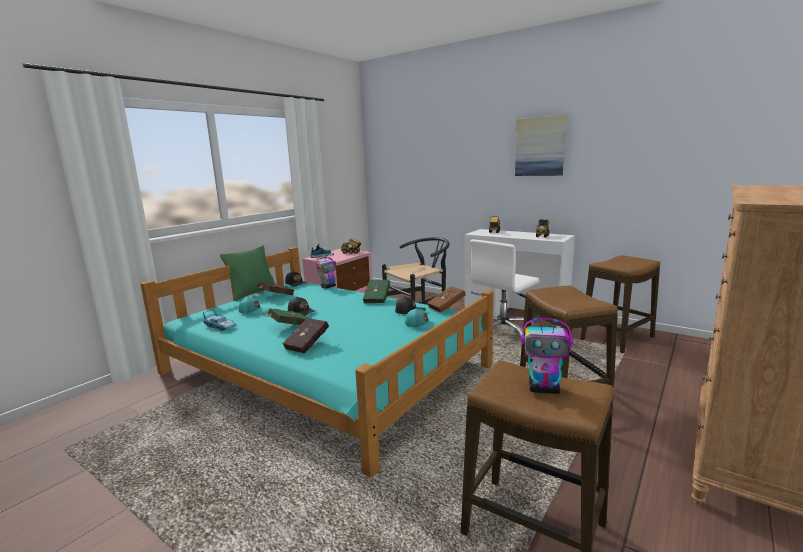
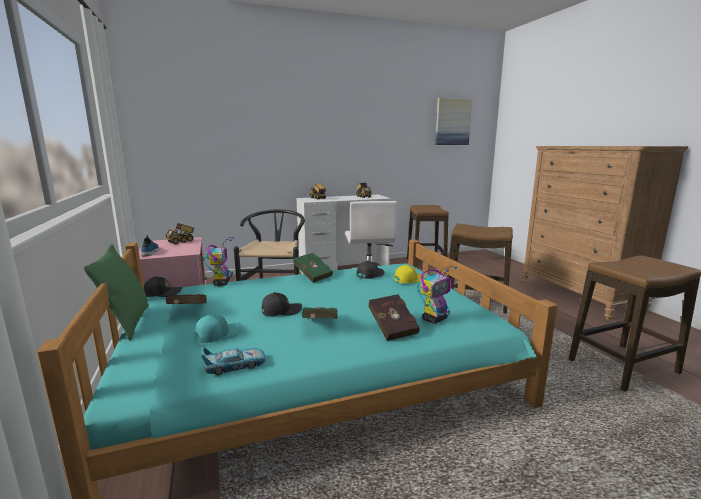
camera: 55 degrees left, 0 degrees up
turquoise cap [405,308,438,330] -> yellow cap [394,264,426,283]
brown book [427,286,466,313] -> none
picture [515,115,566,176] -> picture moved to [435,98,472,145]
toy robot [521,317,573,394] -> toy robot moved to [417,266,457,324]

